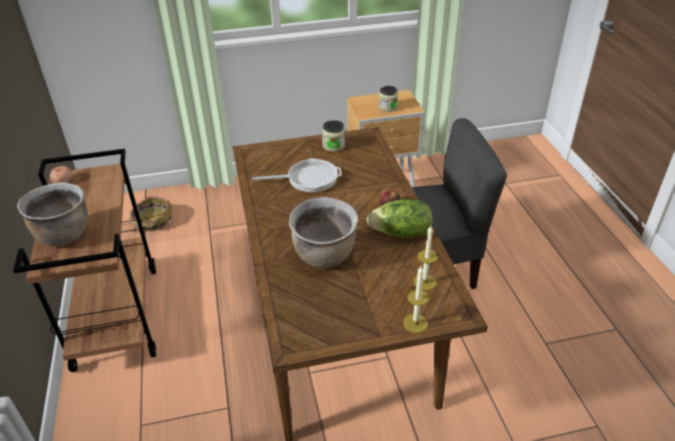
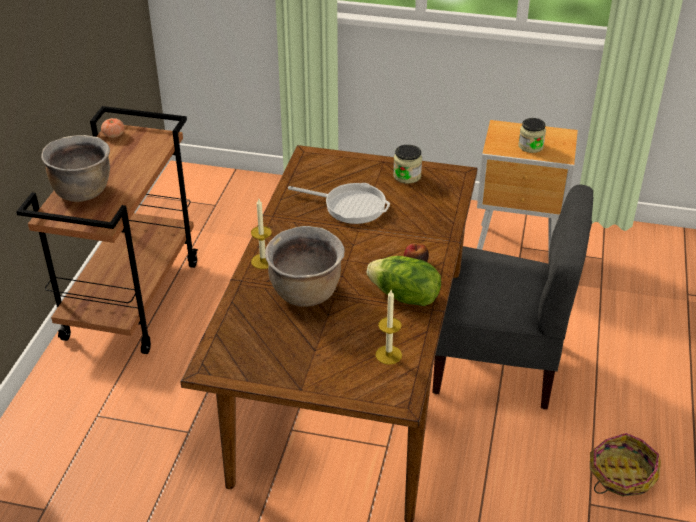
camera: 25 degrees right, 0 degrees up
basket [130,196,173,233] -> basket moved to [590,433,661,497]
candle [403,266,429,333] -> candle moved to [251,199,272,269]

